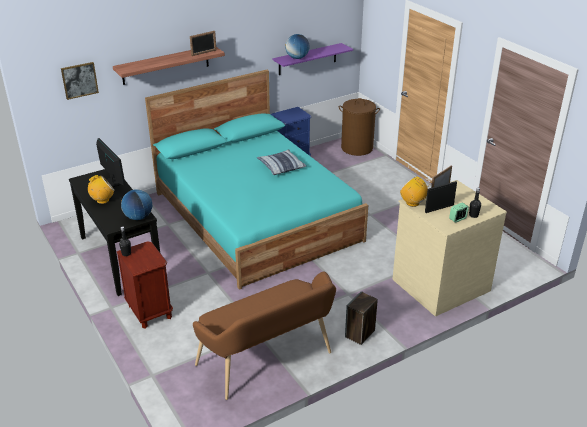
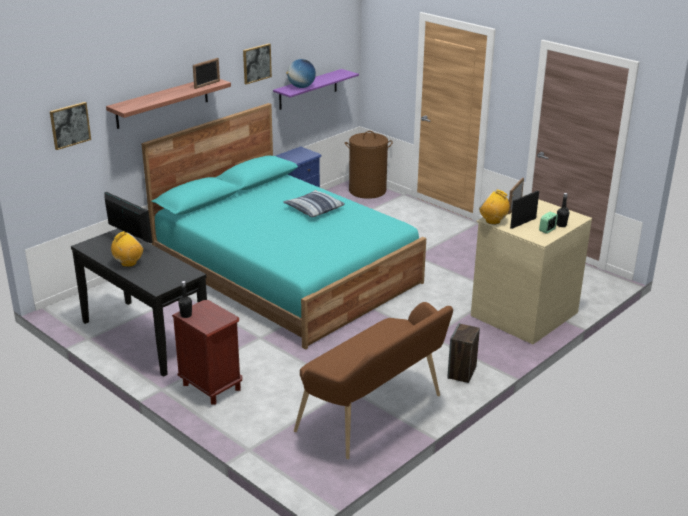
camera: 15 degrees left, 5 degrees down
globe [121,189,152,220] -> none
none -> picture [243,43,272,84]

